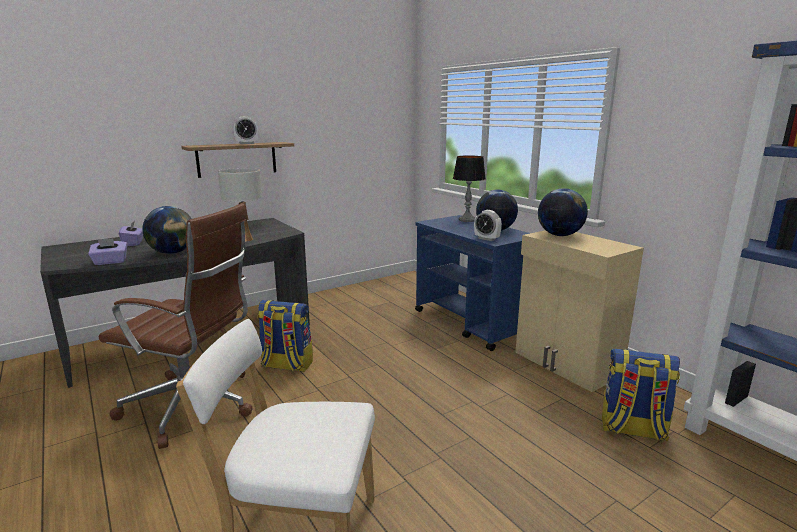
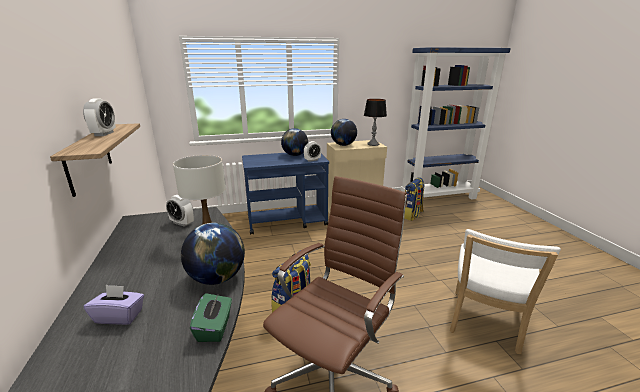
camera: 70 degrees left, 5 degrees up
purple tissue box [88,238,127,265] -> green tissue box [190,293,232,342]
table lamp [453,156,486,222] -> table lamp moved to [364,99,387,146]
none -> alarm clock [166,195,194,227]

